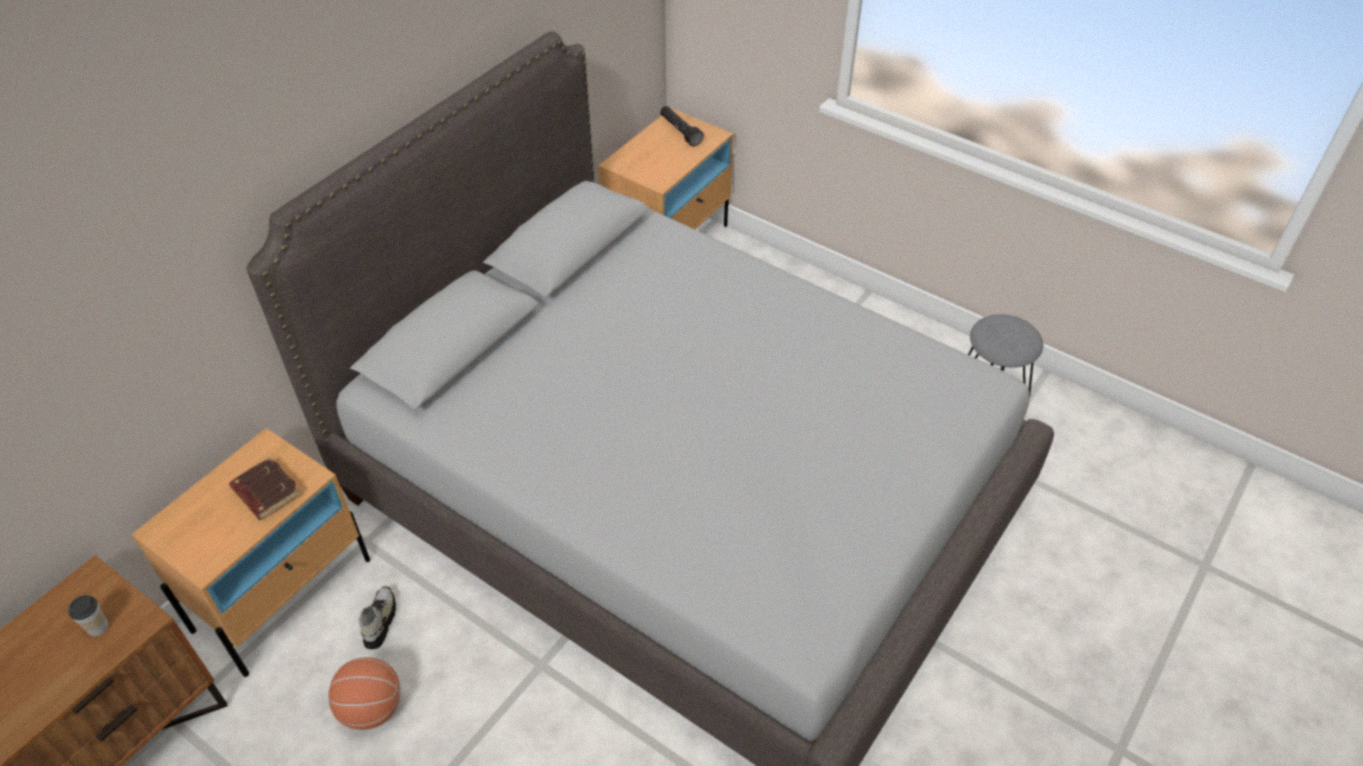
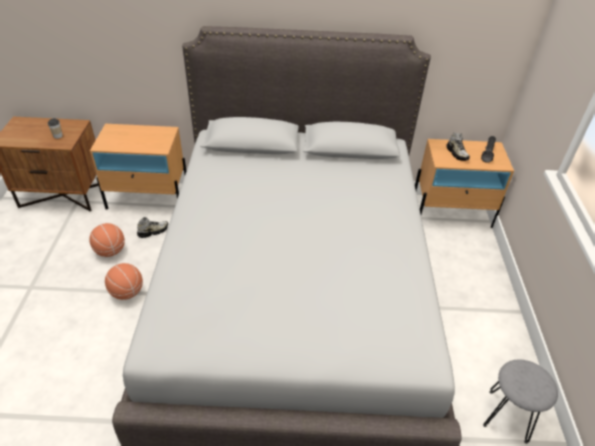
camera: 55 degrees right, 5 degrees down
brown book [229,457,302,520] -> none
none -> basketball [105,263,143,300]
none -> shoe [447,133,470,161]

